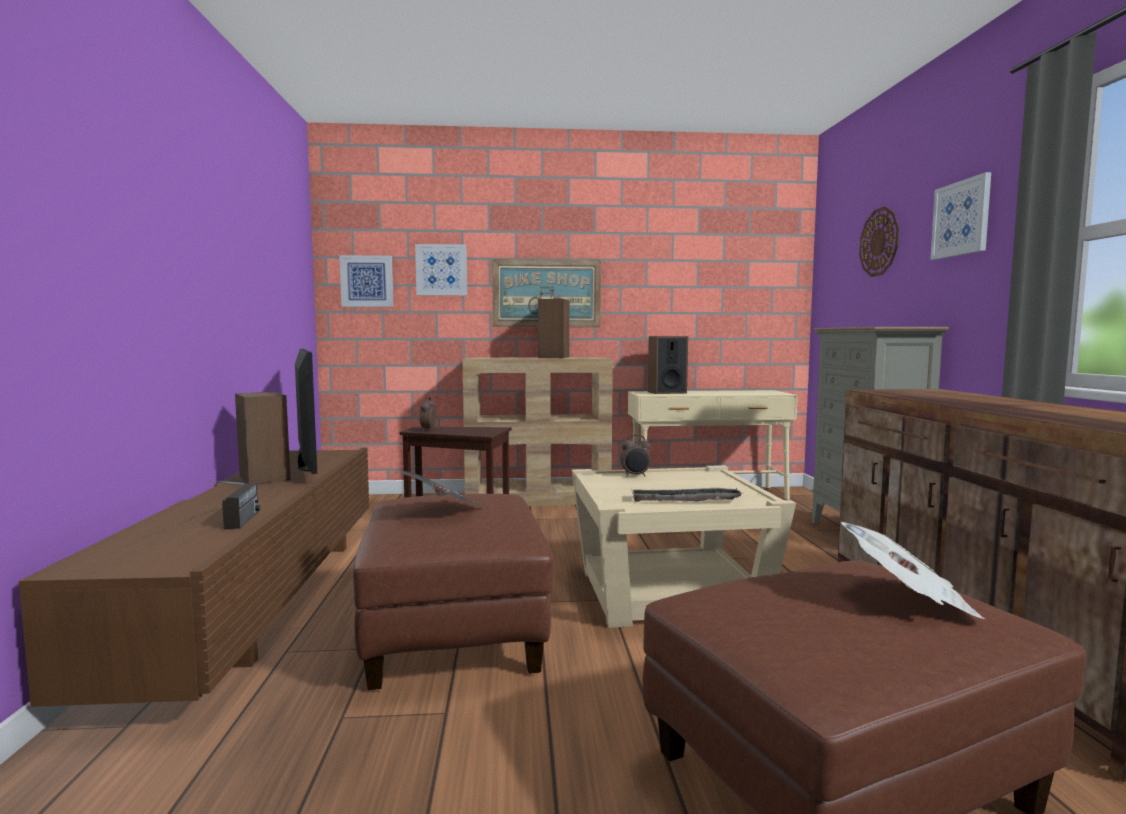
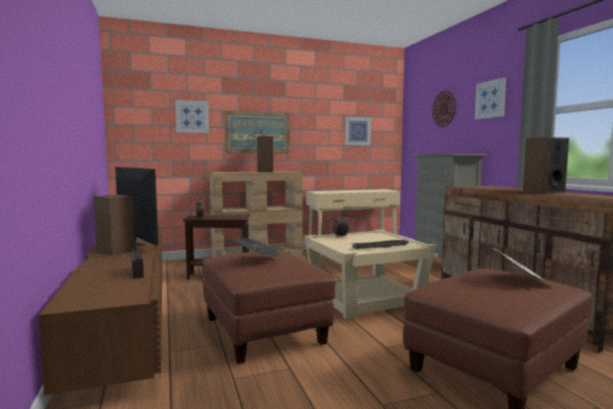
camera: 15 degrees left, 0 degrees up
picture [339,255,394,307] -> picture moved to [345,117,371,145]
speaker [648,336,688,394] -> speaker moved to [523,137,569,194]

